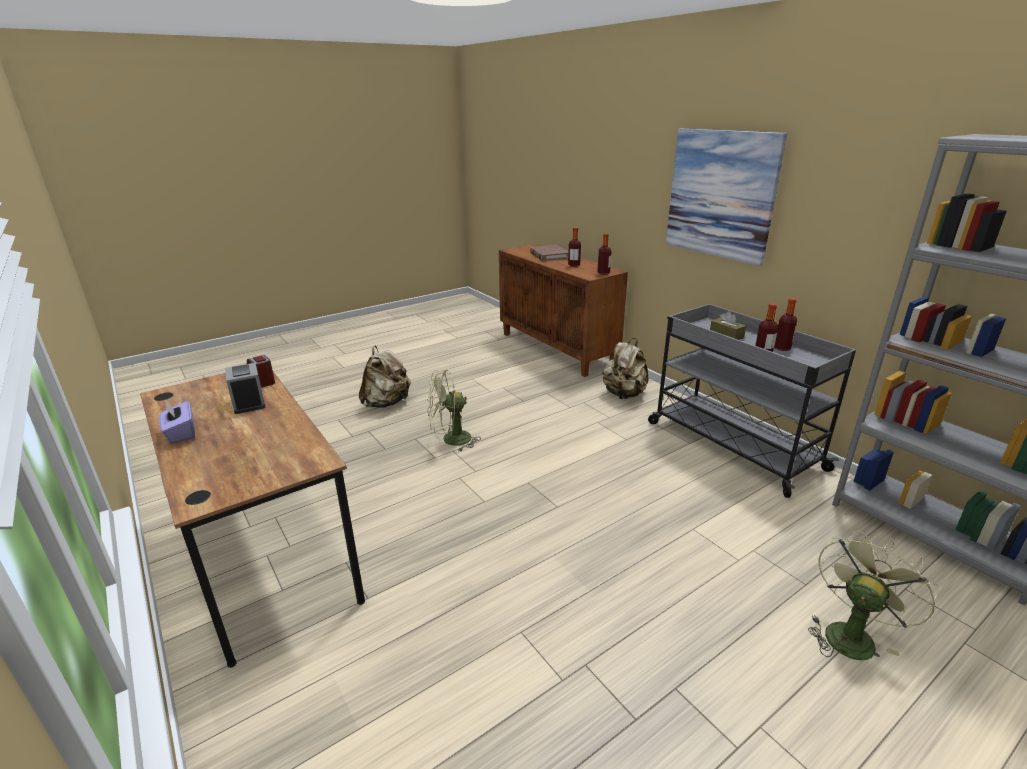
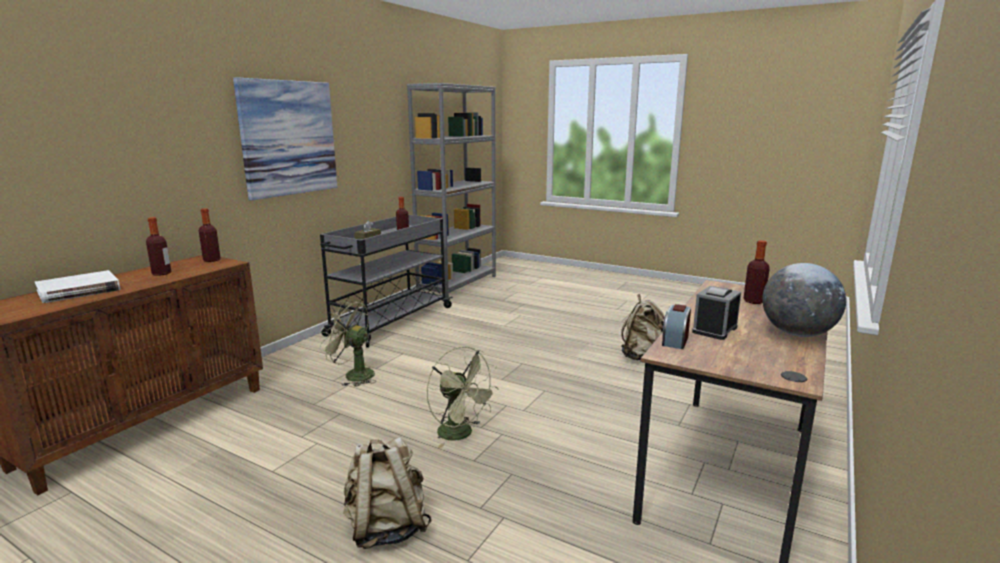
camera: 115 degrees left, 10 degrees down
purple tissue box [159,401,195,444] -> globe [762,263,846,337]
brown book [530,245,569,261] -> white book [35,270,120,303]
beige backpack [603,338,648,399] -> beige backpack moved to [621,294,665,360]
bottle [774,298,797,351] -> bottle moved to [744,240,770,304]
green fan [808,529,940,660] -> green fan moved to [320,301,376,387]

